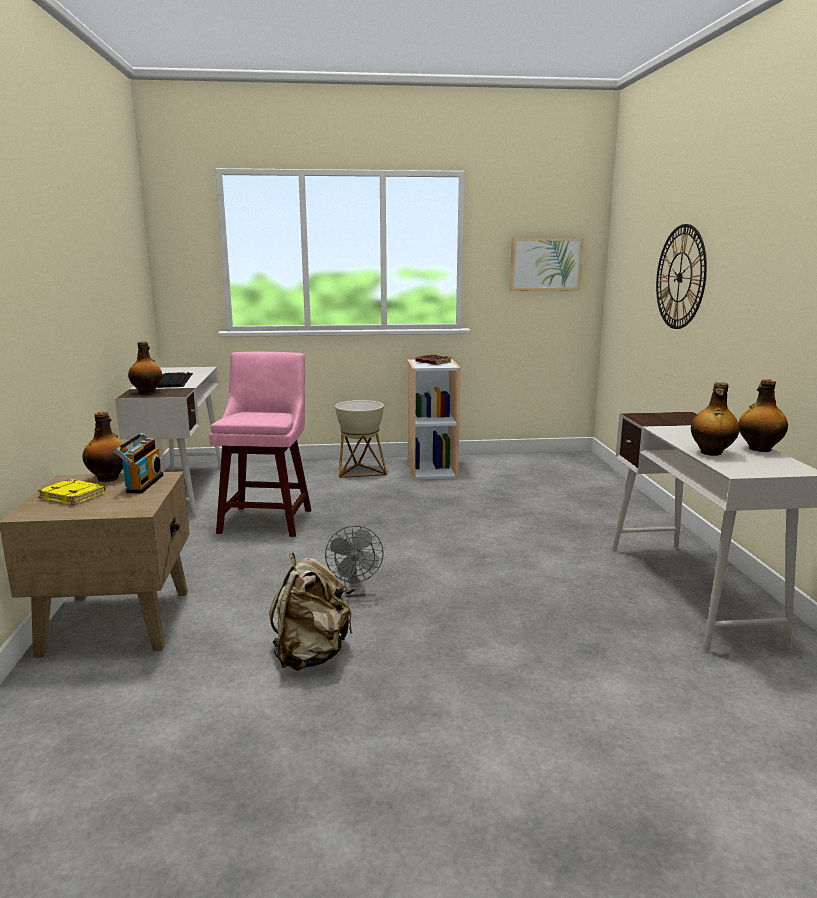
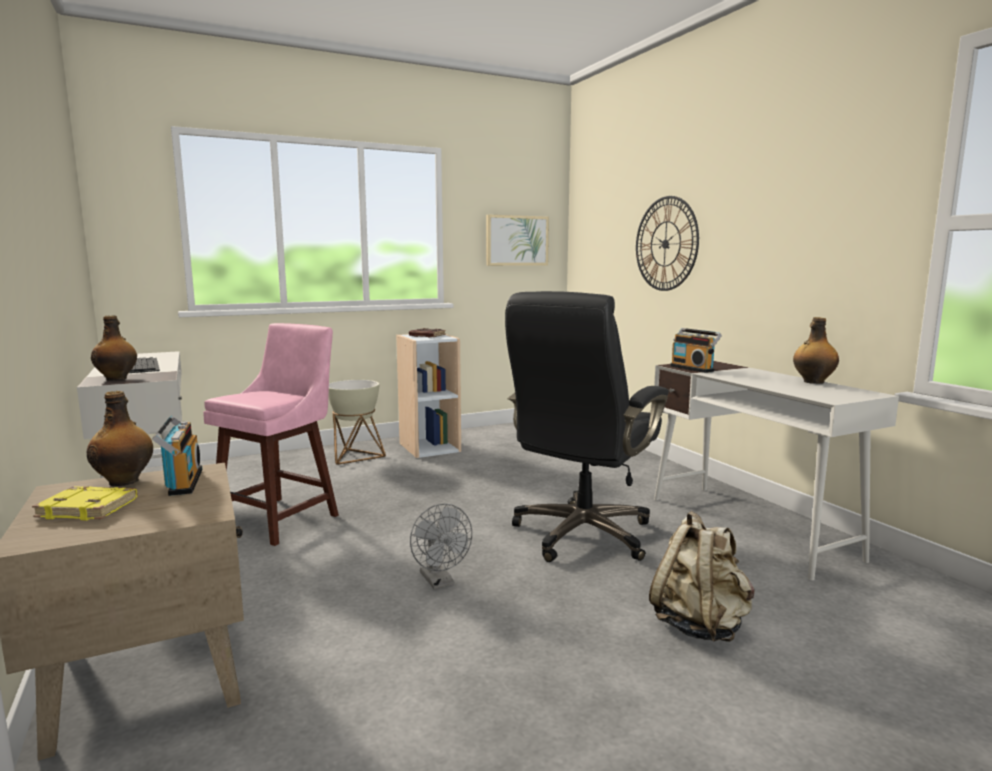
camera: 20 degrees left, 5 degrees down
pink chair [209,352,311,537] -> pink chair turned 45 degrees clockwise [203,323,339,546]
beige backpack [269,553,352,671] -> beige backpack moved to [649,511,754,642]
bottle [691,382,739,456] -> none
none -> black office chair [505,291,669,562]
none -> radio [670,328,722,373]

